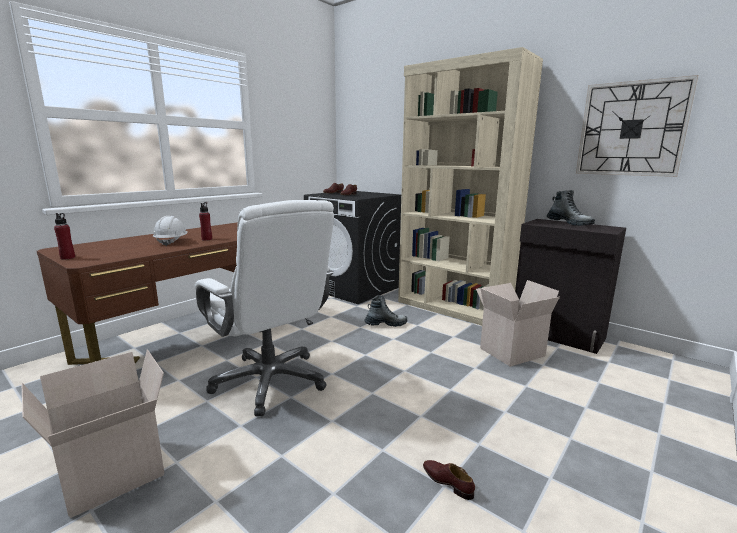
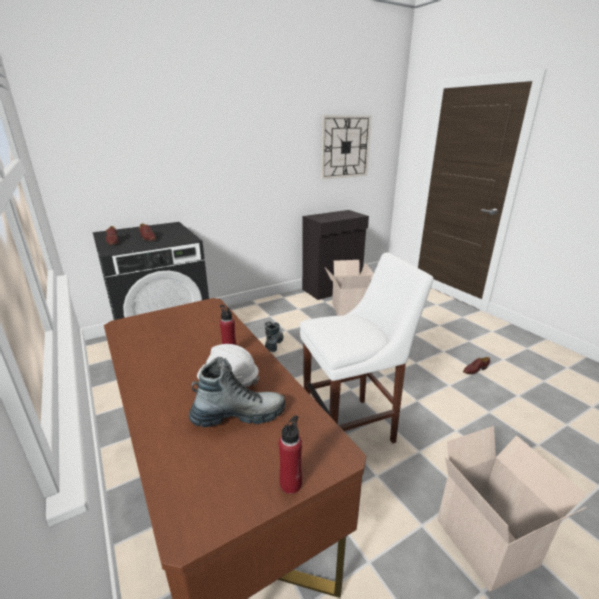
camera: 70 degrees left, 10 degrees up
white office chair [195,200,334,416] -> white stool [300,252,433,443]
beige bookcase [398,47,543,325] -> none
boot [547,190,595,226] -> boot moved to [189,357,285,427]

